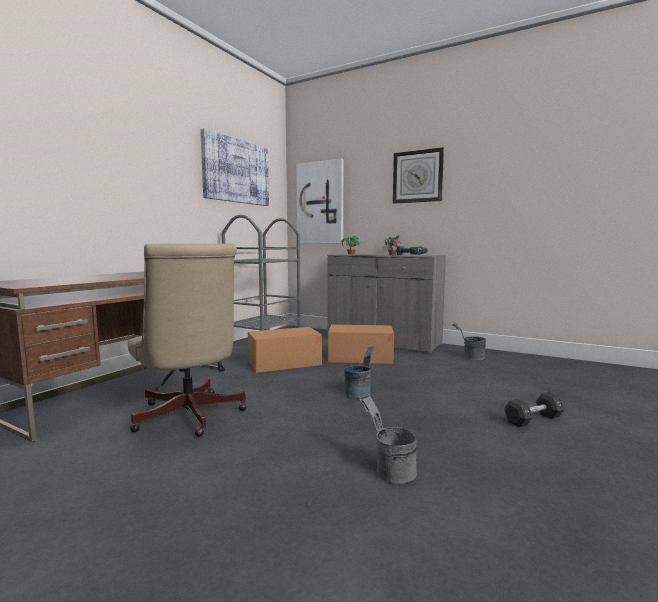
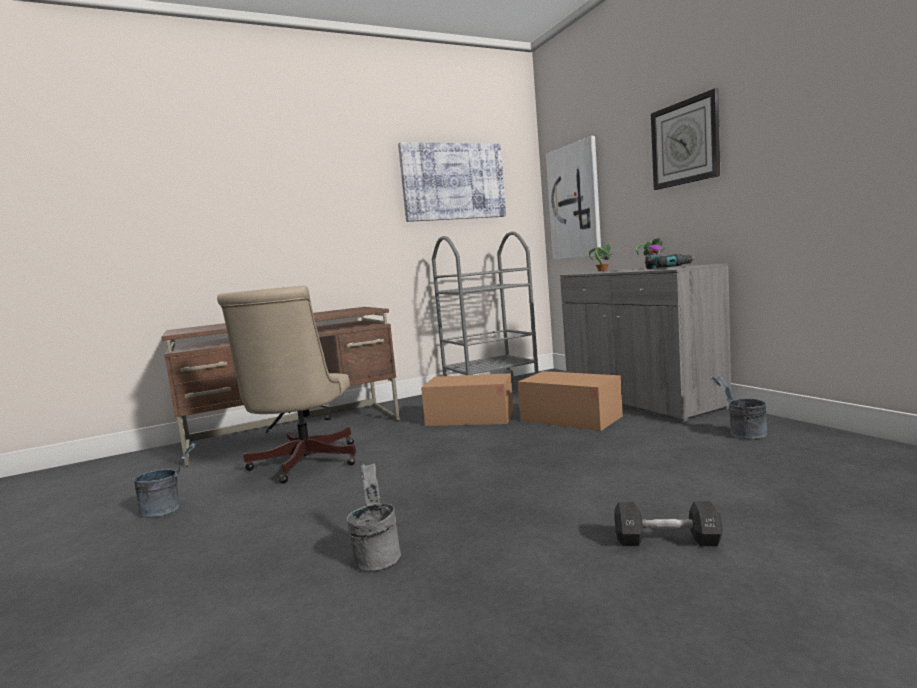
camera: 35 degrees right, 0 degrees up
grey bucket [344,345,376,398] -> grey bucket moved to [134,443,198,517]

